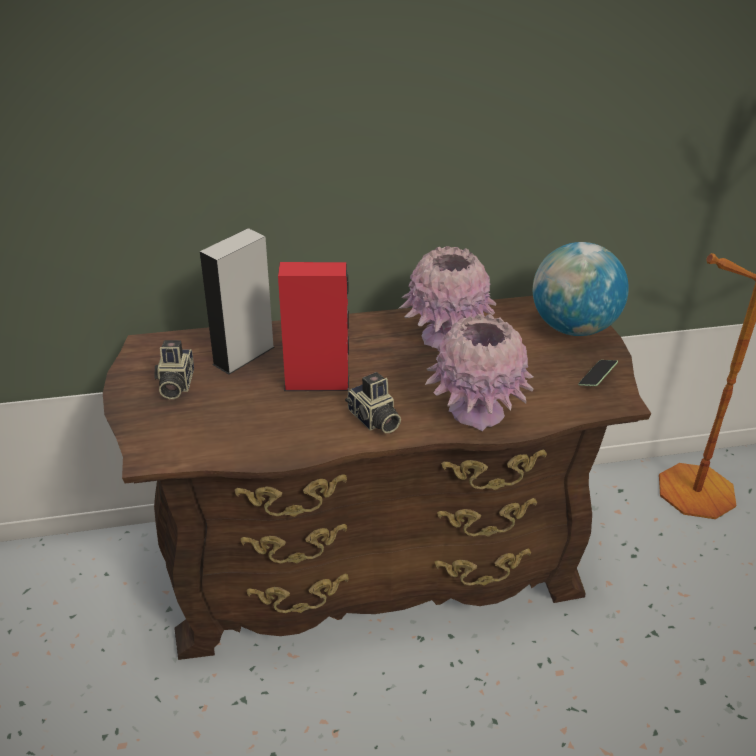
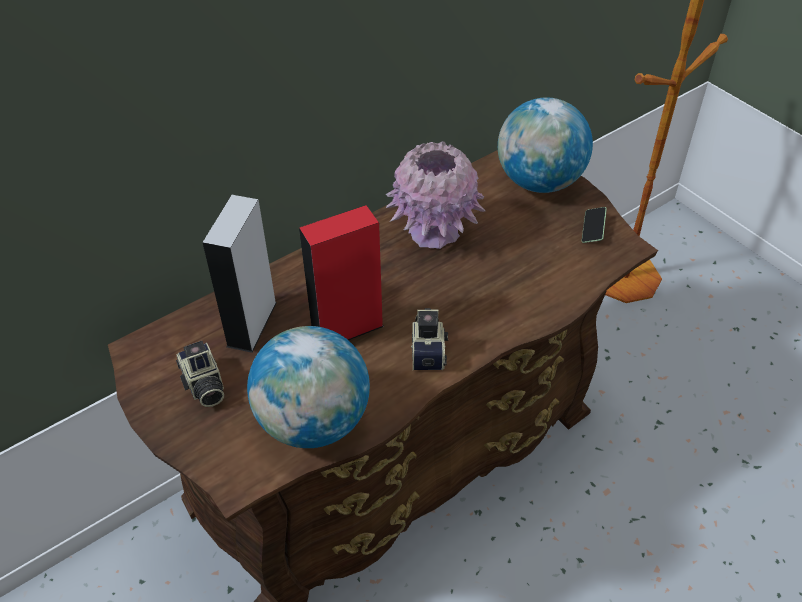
camera: 25 degrees left, 10 degrees up
camera [345,372,401,433] -> camera turned 120 degrees counterclockwise [411,308,448,371]
pink vase [425,314,534,431] -> none
none -> globe [247,326,370,448]

